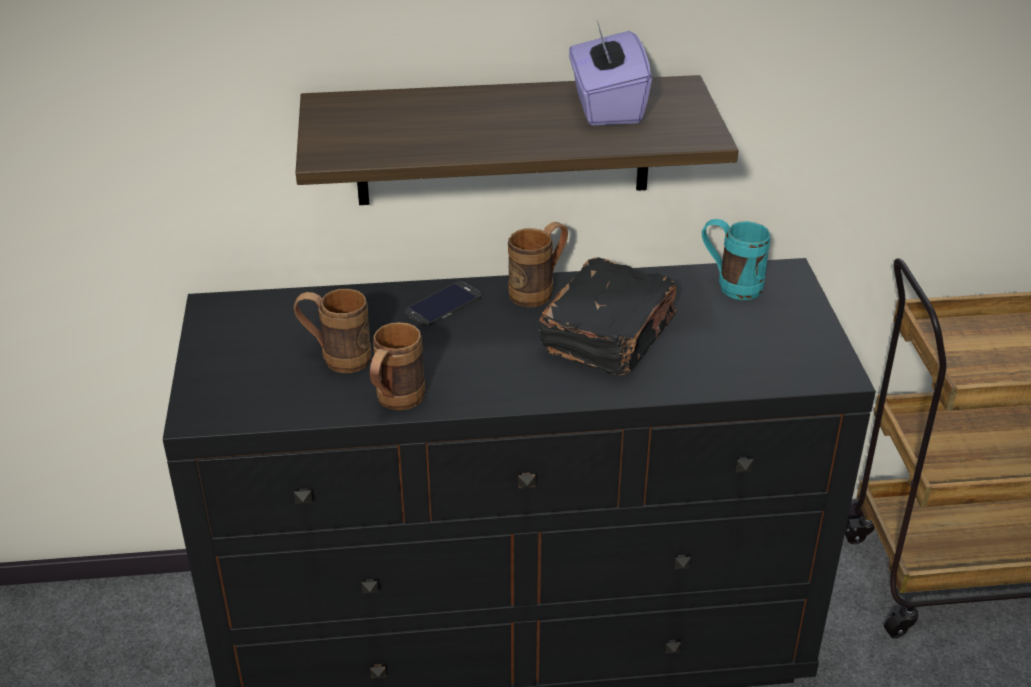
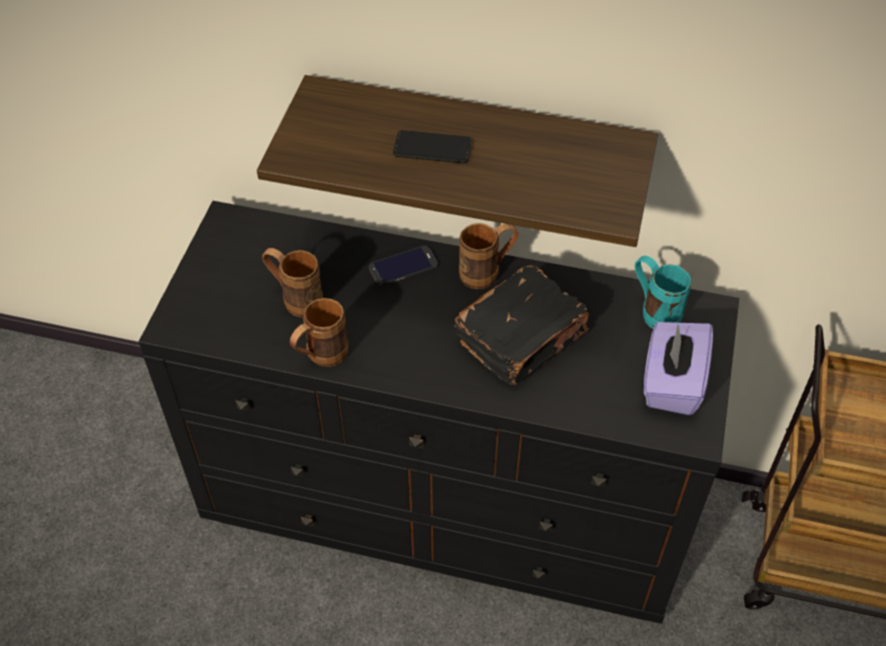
camera: 20 degrees right, 15 degrees up
purple tissue box [569,20,652,125] -> purple tissue box moved to [644,322,713,415]
none -> phone [393,130,472,163]

